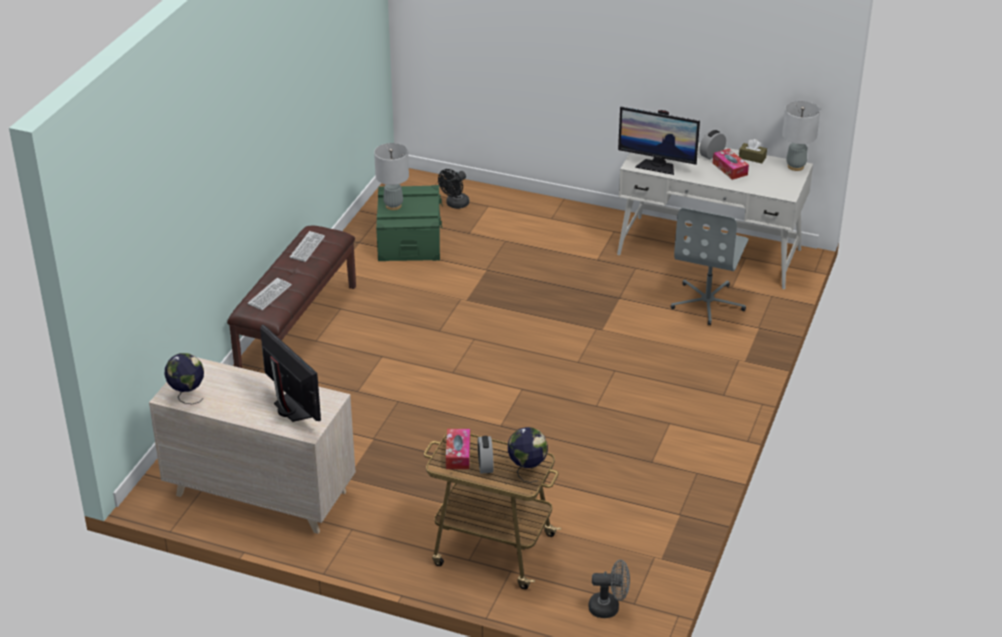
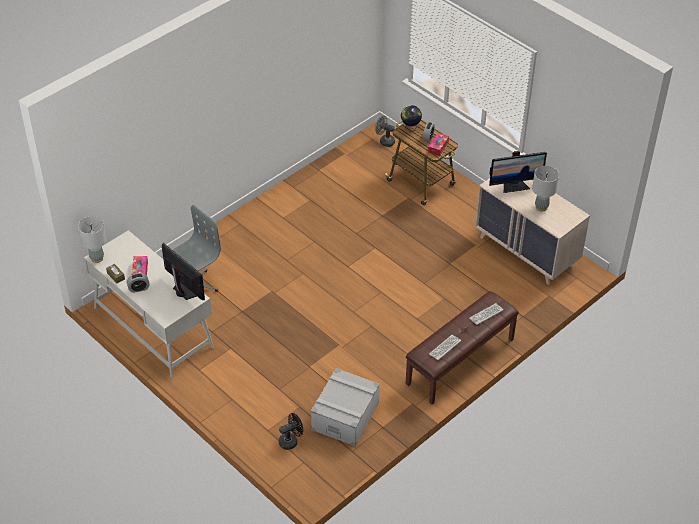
camera: 155 degrees left, 10 degrees up
globe [164,353,204,404] -> none
monitor [260,324,321,422] -> monitor turned 90 degrees counterclockwise [489,151,547,193]
grey table lamp [374,143,409,210] -> grey table lamp moved to [532,166,559,211]
green storage box [376,185,442,261] -> grey storage box [311,368,380,446]

